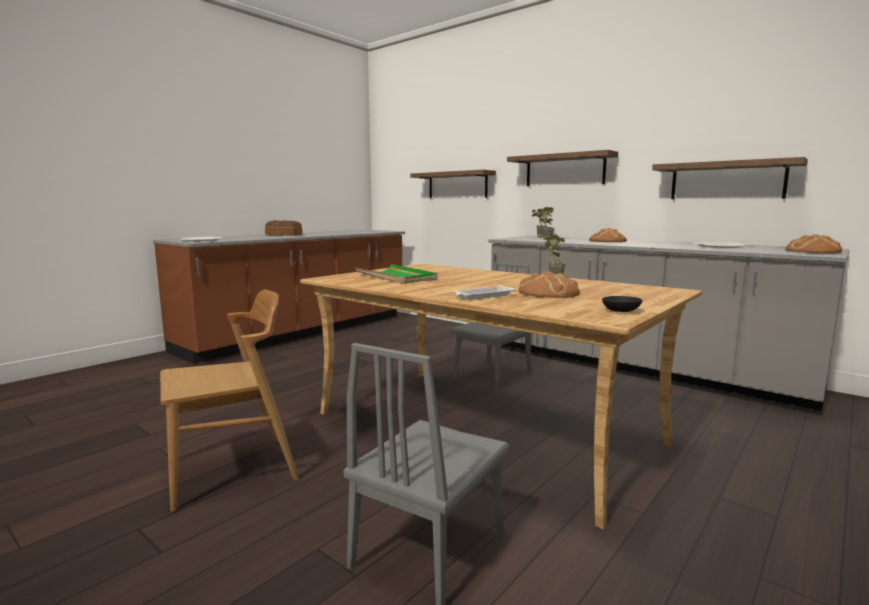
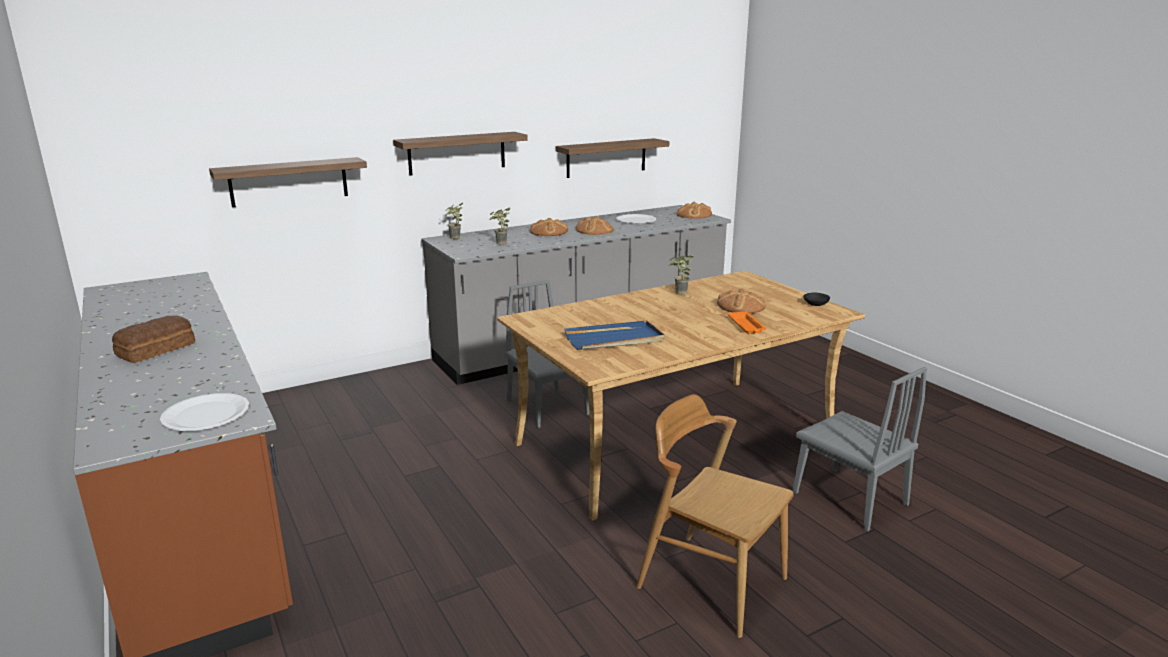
camera: 70 degrees left, 10 degrees up
brown chair [160,289,299,512] -> brown chair turned 45 degrees counterclockwise [636,394,793,638]
green tray [355,264,438,284] -> blue tray [564,321,664,350]
white tray [453,285,515,300] -> orange tray [728,312,766,334]
none -> bread [576,216,613,235]

